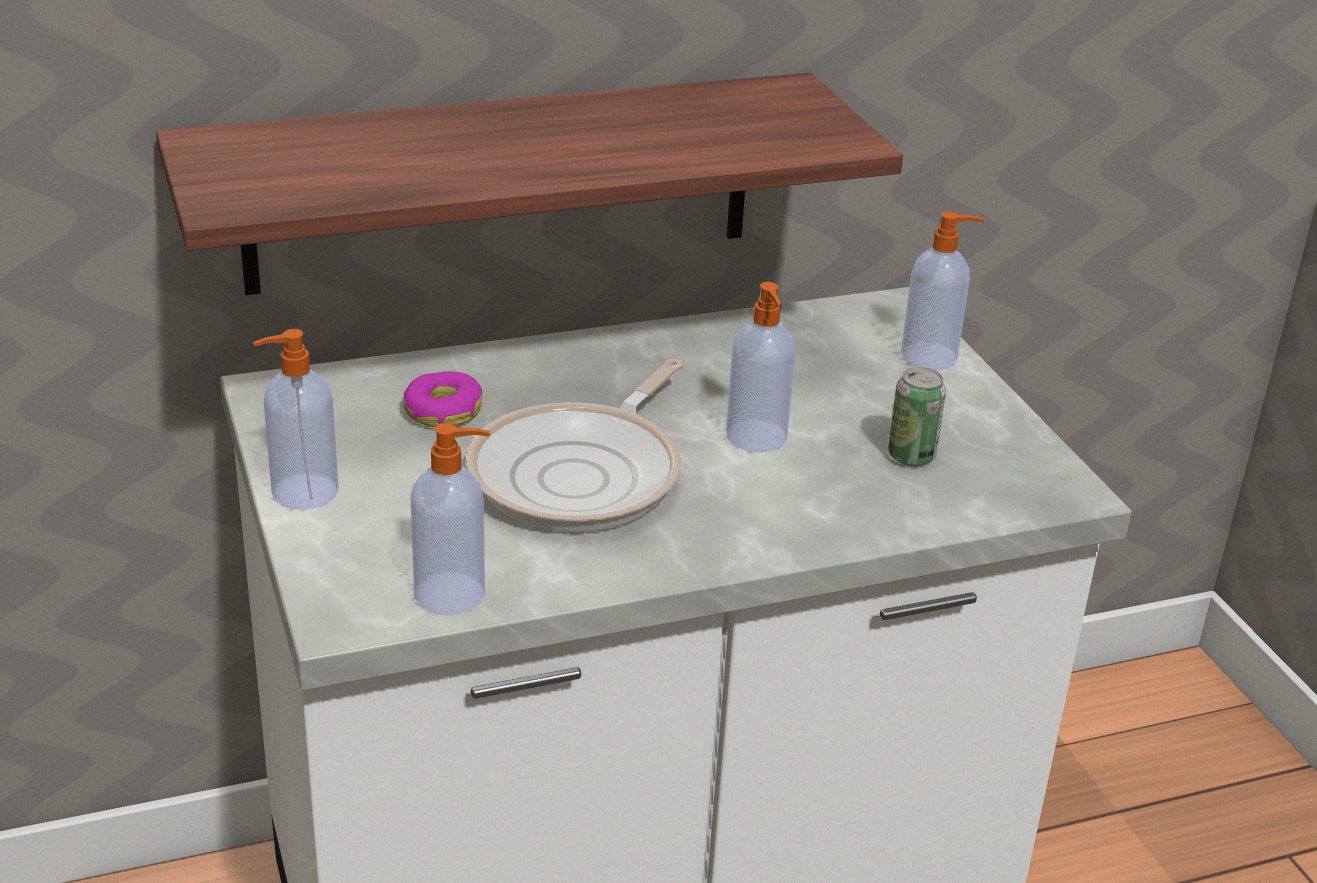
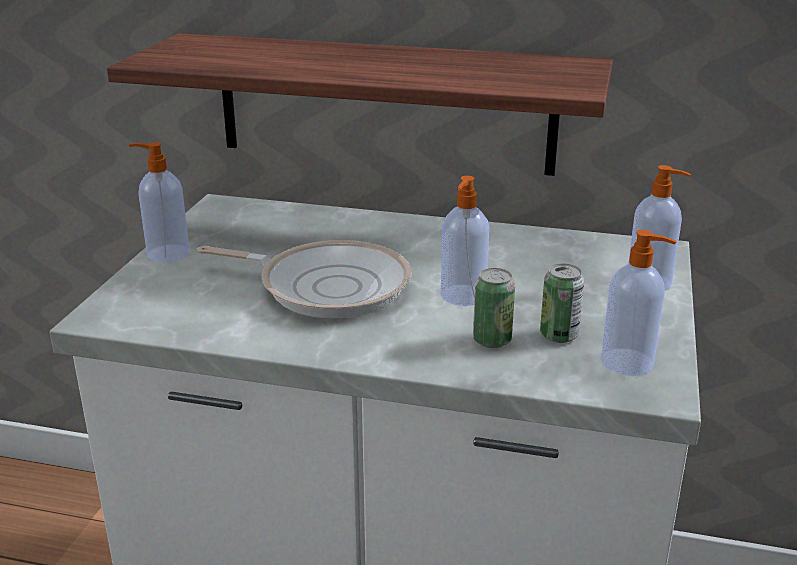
camera: 35 degrees right, 5 degrees down
donut [403,371,482,427] -> none
soap dispenser [410,423,490,615] -> soap dispenser moved to [601,230,677,376]
frying pan [466,359,684,532] -> frying pan turned 135 degrees counterclockwise [197,240,411,318]
none -> can [473,268,515,348]

